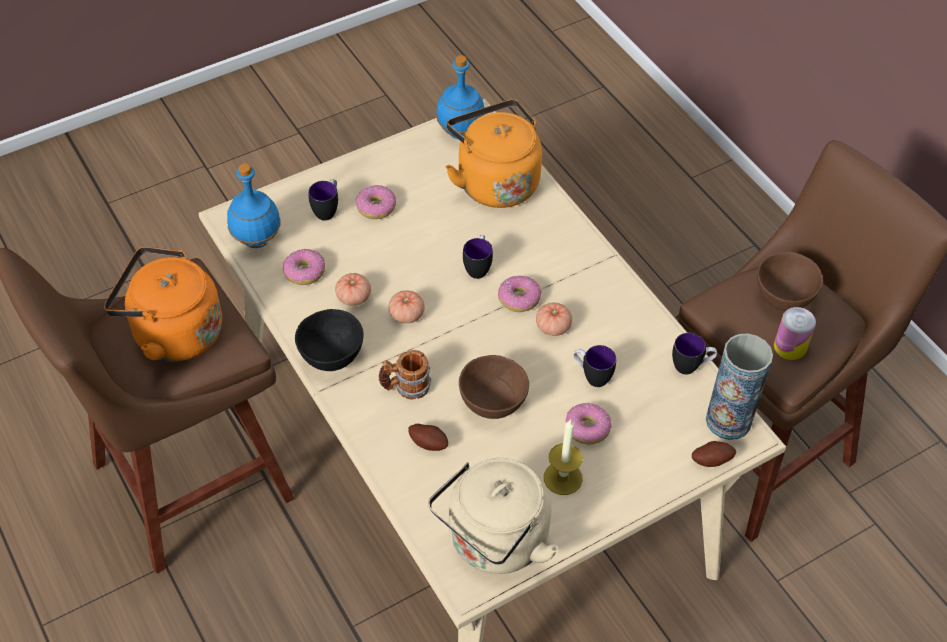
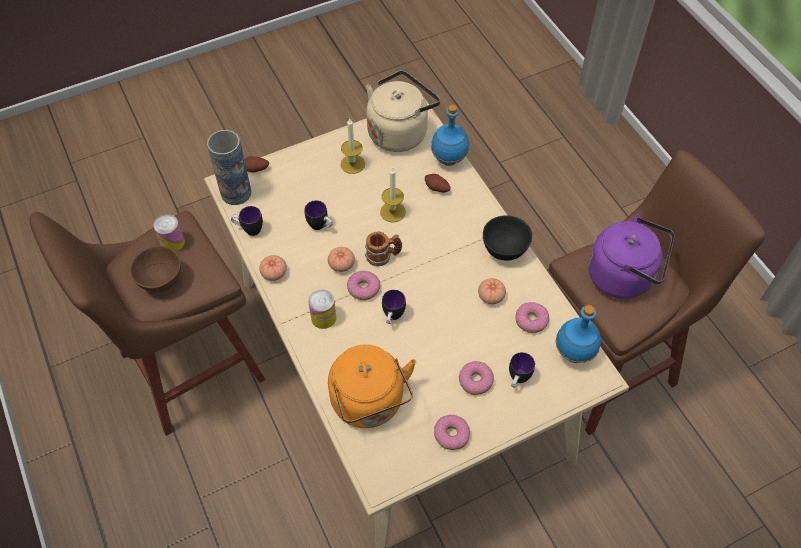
camera: 175 degrees left, 5 degrees up
orange kettle [104,246,222,362] -> purple kettle [588,214,675,299]
mug [379,350,431,400] -> mug moved to [365,231,402,266]
tomato [389,290,425,324] -> tomato moved to [259,255,287,281]
blue bottle [436,55,485,139] -> blue bottle moved to [431,105,469,166]
brown bowl [459,355,529,419] -> candle [380,167,406,222]
donut [566,403,612,445] -> donut moved to [434,415,470,450]
none -> can [308,289,336,329]

